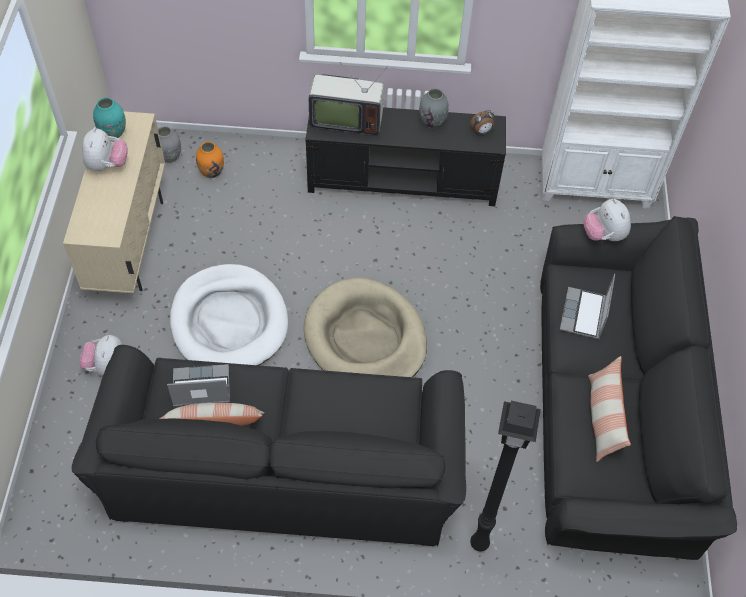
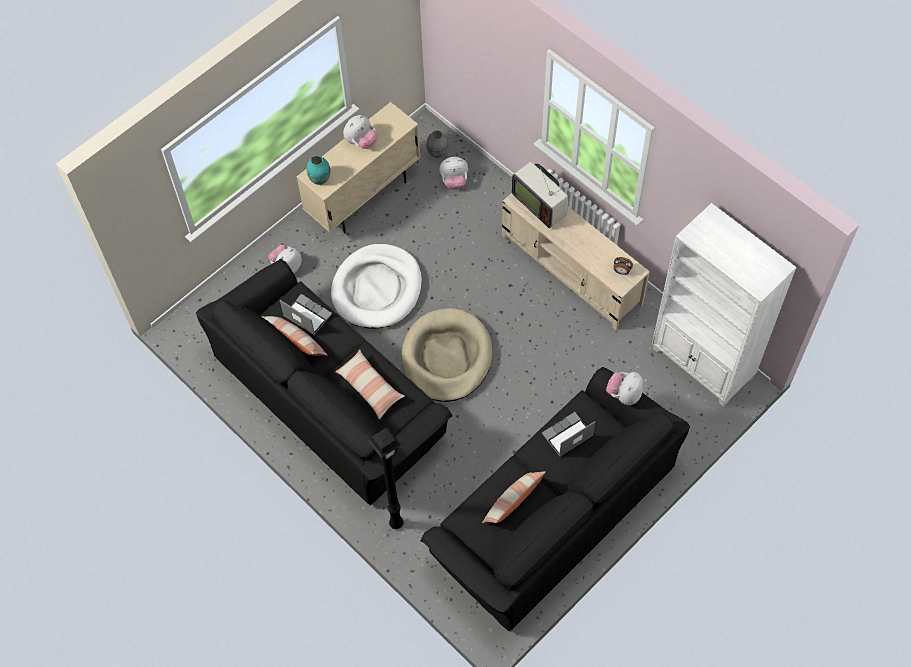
camera: 45 degrees right, 5 degrees up
turquoise vase [93,97,126,138] -> turquoise vase moved to [307,155,330,185]
orange vase [196,142,224,178] -> plush toy [439,157,468,190]
black tv stand [305,107,506,206] -> beige tv stand [502,193,650,330]
grey vase [419,88,449,128] -> none
none -> pillow [335,350,405,419]

